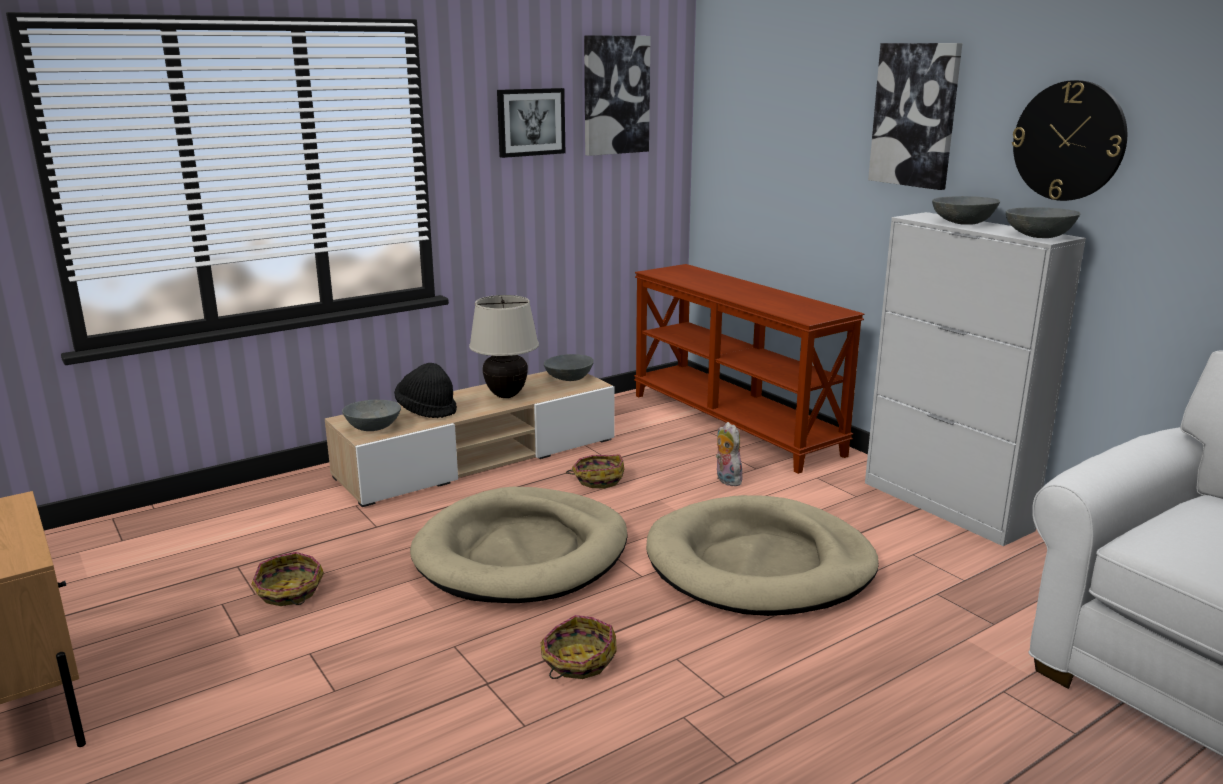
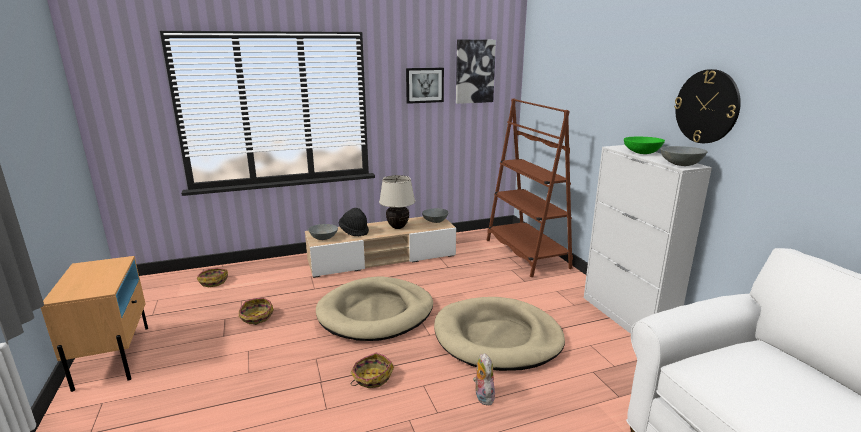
camera: 15 degrees right, 0 degrees up
basket [566,454,624,488] -> basket moved to [197,268,228,287]
brown console table [634,264,864,474] -> brown bookcase [486,98,573,277]
plush toy [716,422,743,486] -> plush toy moved to [473,353,495,405]
picture [868,43,962,190] -> none
grey bowl [932,196,1000,225] -> green bowl [624,137,665,154]

